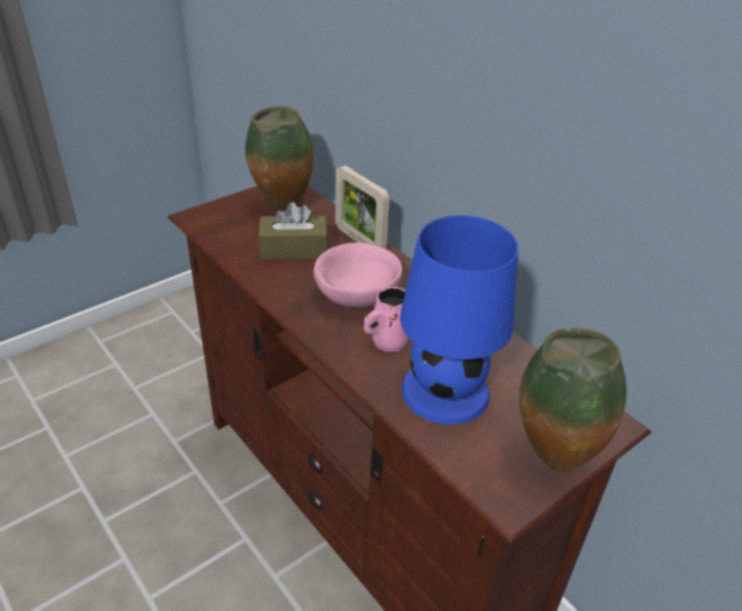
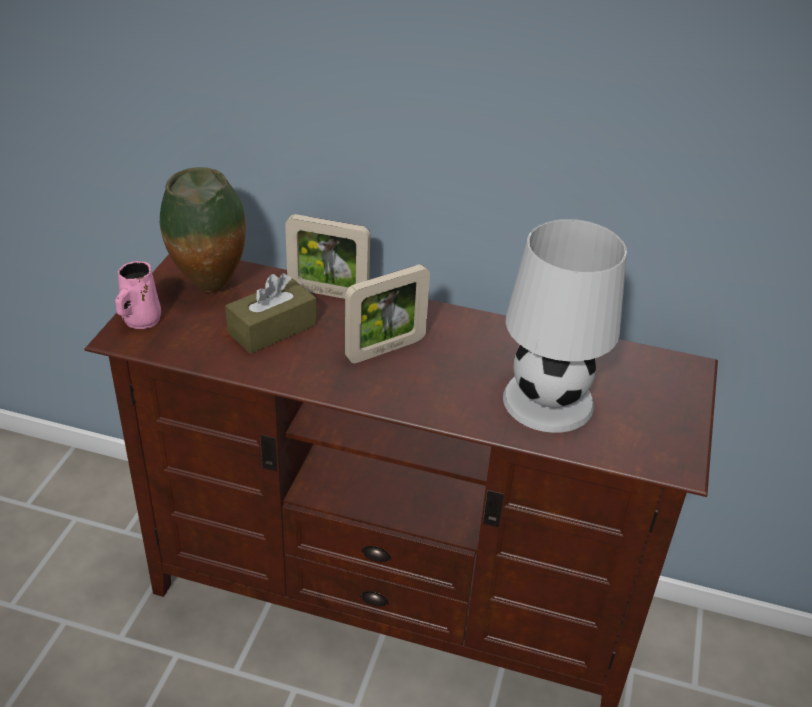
camera: 35 degrees left, 0 degrees up
pink bowl [314,242,402,308] -> picture frame [345,264,430,363]
pink mug [364,287,409,352] -> pink mug moved to [115,261,161,329]
blue table lamp [400,216,519,425] -> white table lamp [503,219,627,433]
vase [519,328,627,472] -> none

